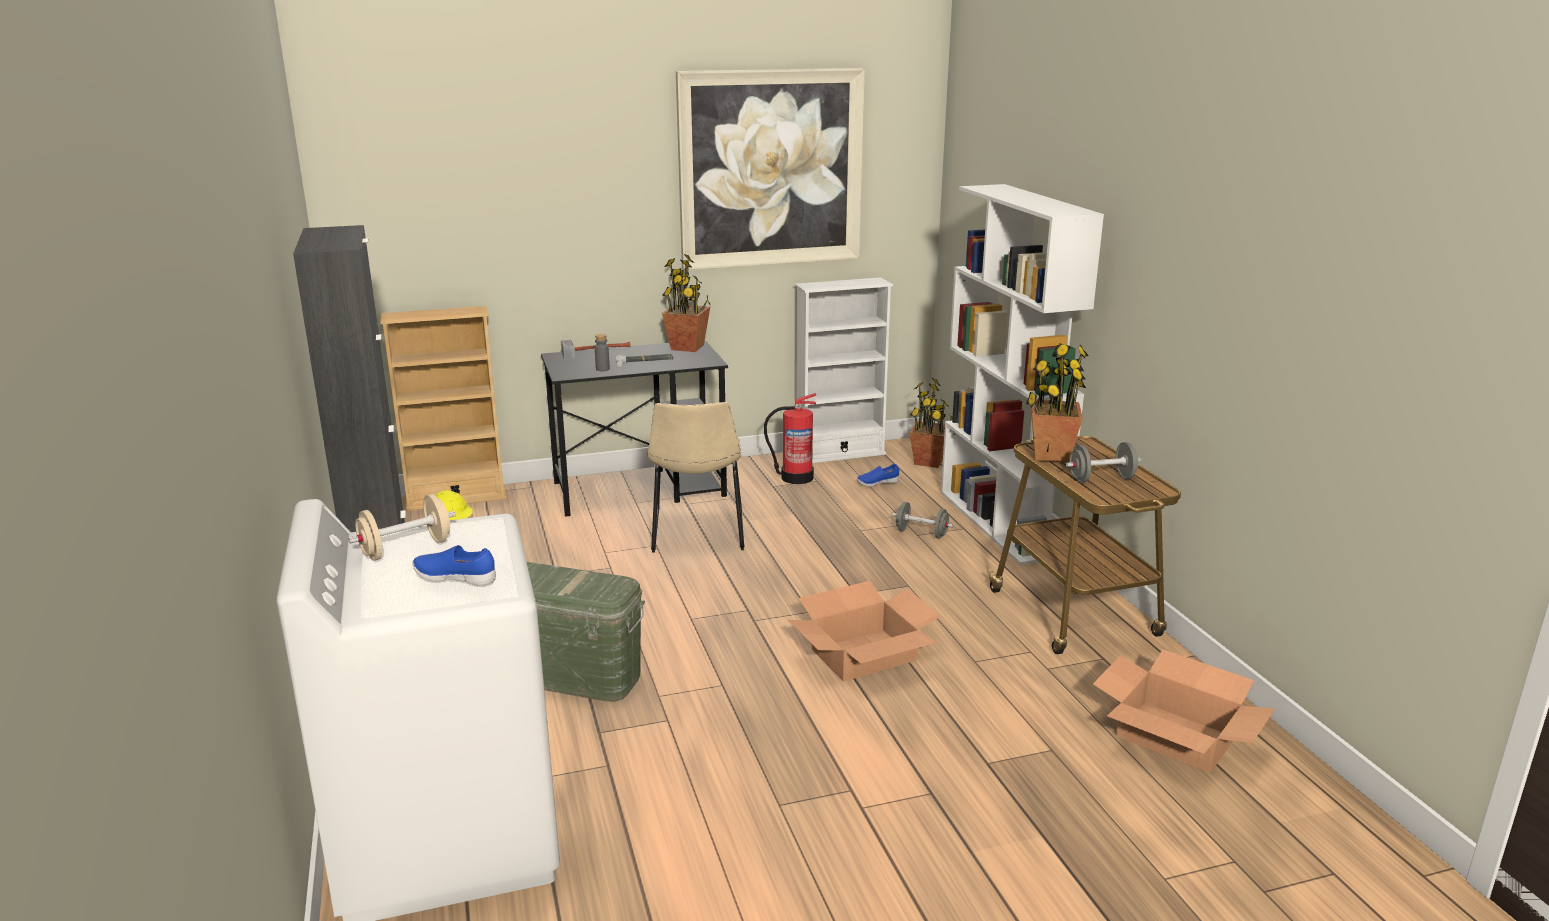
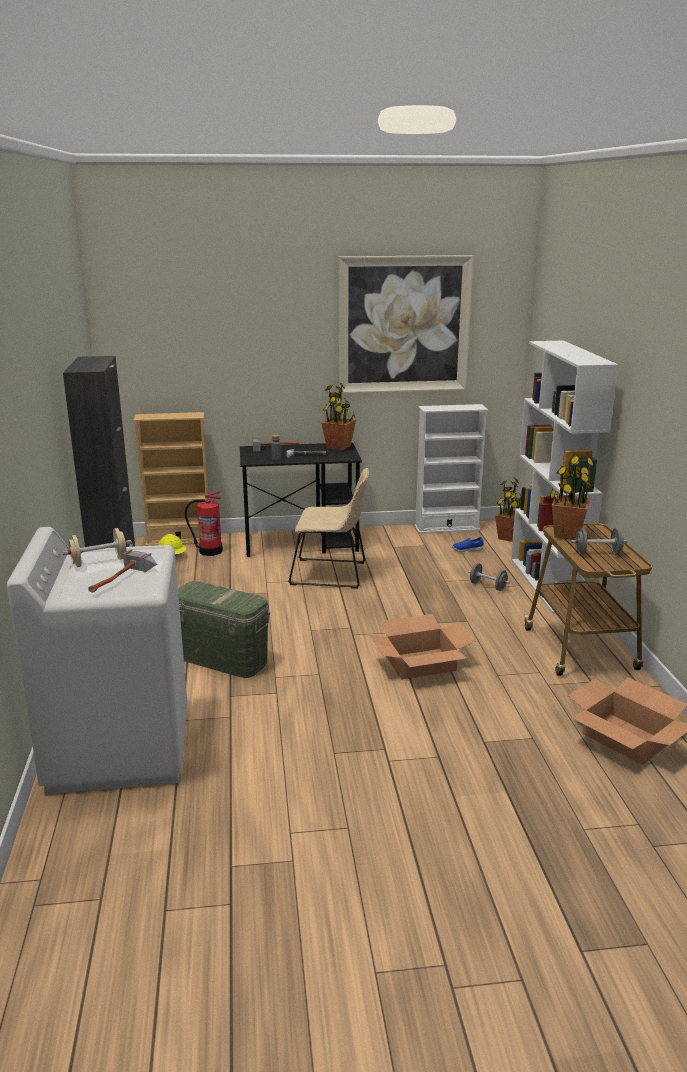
camera: 10 degrees right, 0 degrees up
blue shoe [412,545,496,586] -> hammer [88,549,158,593]
beige chair [648,402,745,552] -> beige chair turned 90 degrees counterclockwise [288,468,369,589]
fire extinguisher [764,393,816,484] -> fire extinguisher moved to [185,491,223,556]

